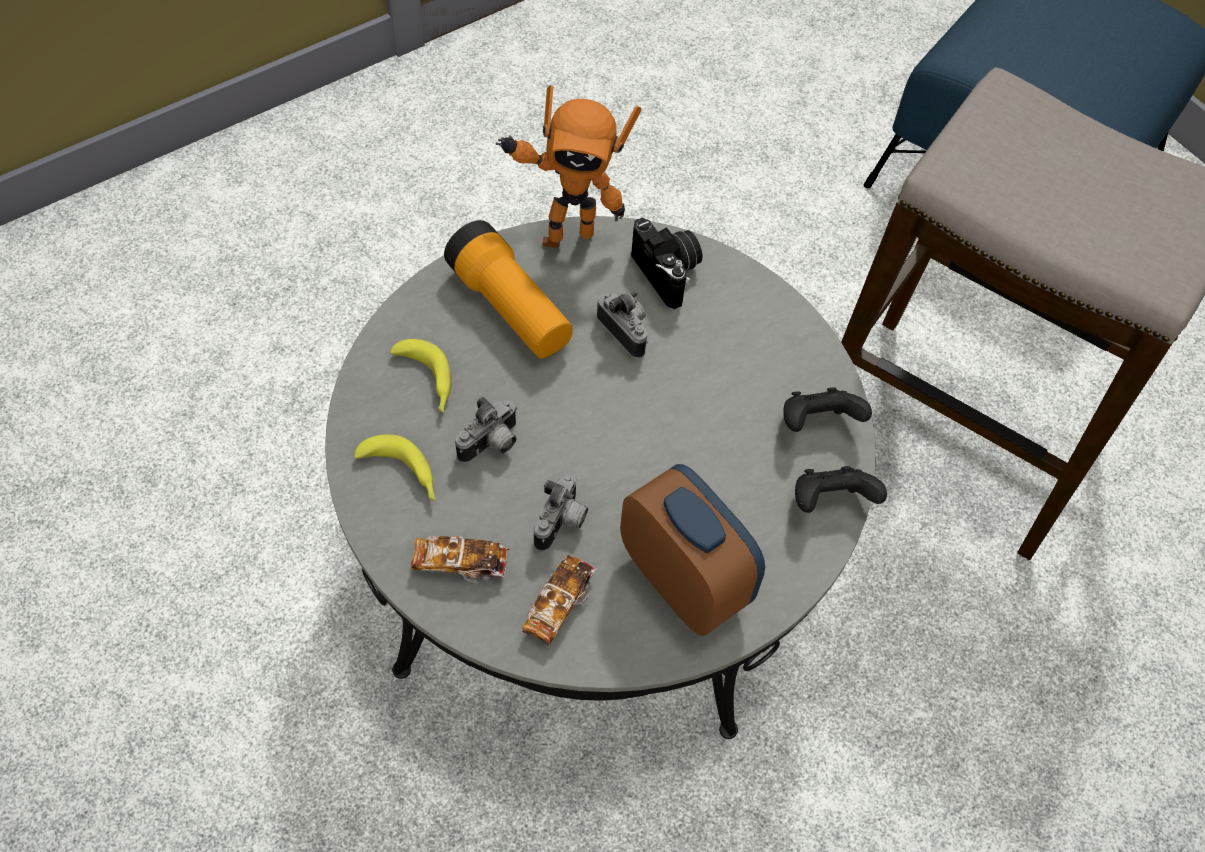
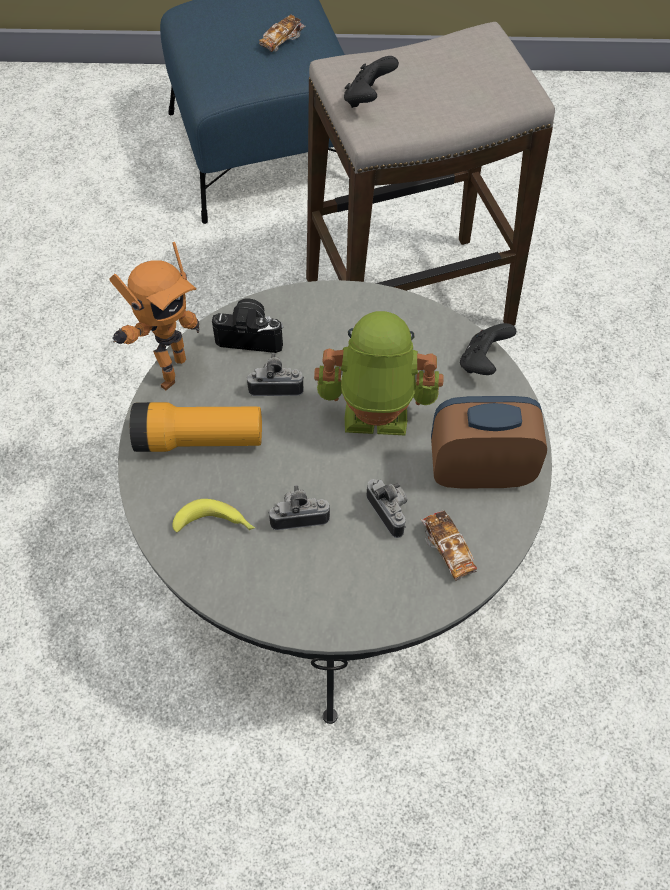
camera: 50 degrees left, 0 degrees up
banana [354,434,436,501] -> none
toy car [411,536,510,583] -> toy car moved to [259,14,306,52]
camera [455,397,517,463] -> camera turned 90 degrees counterclockwise [268,485,330,530]
black game controller [783,387,872,432] -> black game controller moved to [344,56,399,108]
none -> toy robot [314,311,444,435]

